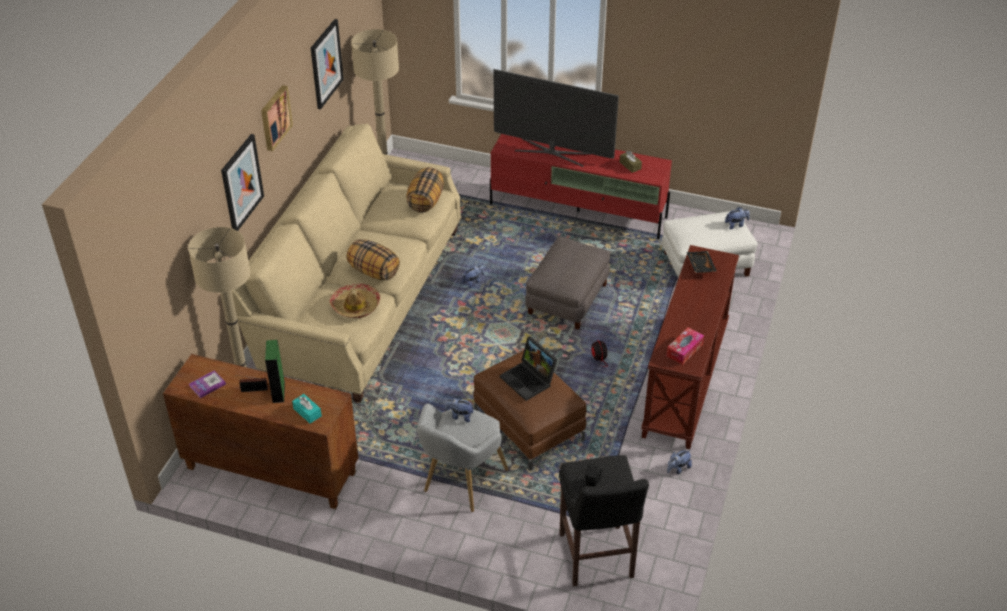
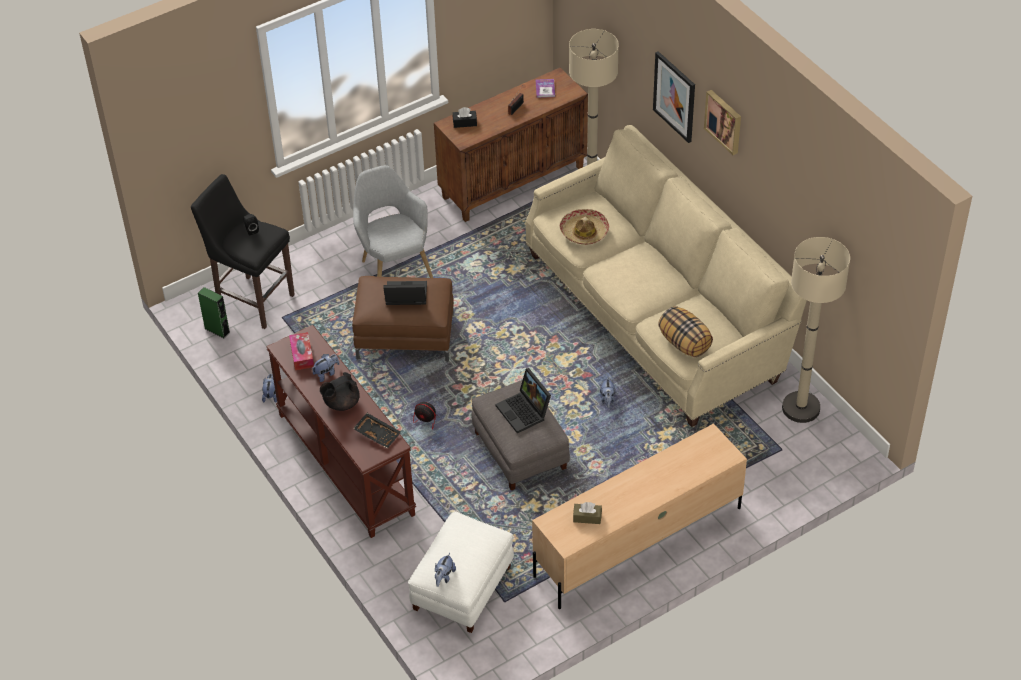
camera: 130 degrees right, 5 degrees up
green speaker [265,340,285,403] -> green speaker moved to [198,287,230,338]
turquoise tissue box [292,394,322,423] -> black tissue box [453,107,477,128]
picture [311,19,344,110] -> none
pillow [347,239,400,280] -> none
plush toy [445,395,474,422] -> plush toy moved to [312,354,339,382]
red tv stand [490,134,672,239] -> beige tv stand [532,423,747,609]
television [494,69,619,167] -> none
none -> black teapot [320,372,360,411]
none -> laptop [495,368,551,433]

